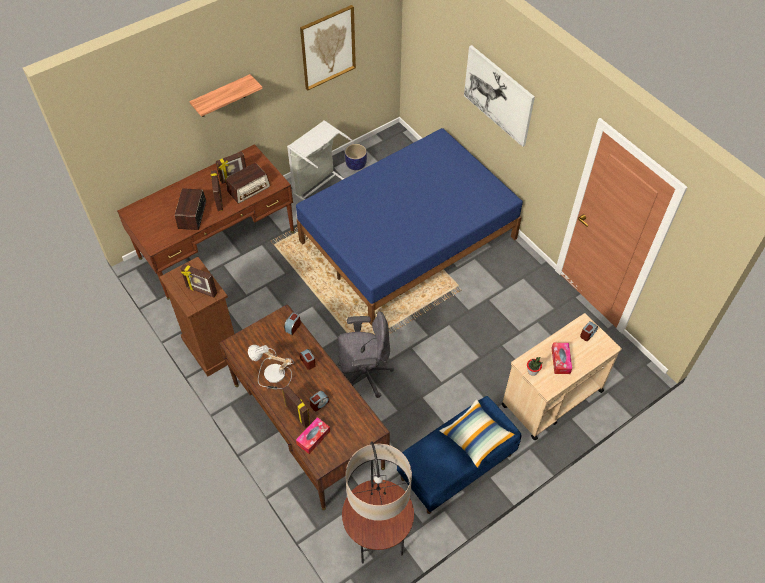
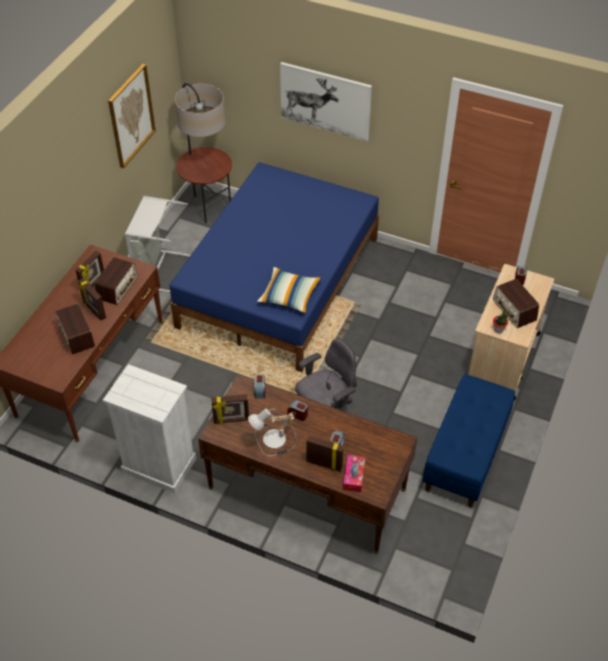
camera: 30 degrees left, 5 degrees down
brown dresser [160,257,234,376] -> white dresser [103,364,197,494]
picture frame [180,264,217,298] -> picture frame moved to [211,394,249,424]
shelf [189,74,262,117] -> none
floor lamp [342,441,414,564] -> floor lamp moved to [175,83,232,223]
planter [345,144,367,170] -> none
pillow [440,399,516,468] -> pillow moved to [257,267,322,314]
tissue box [552,343,572,374] -> radio [493,279,539,328]

